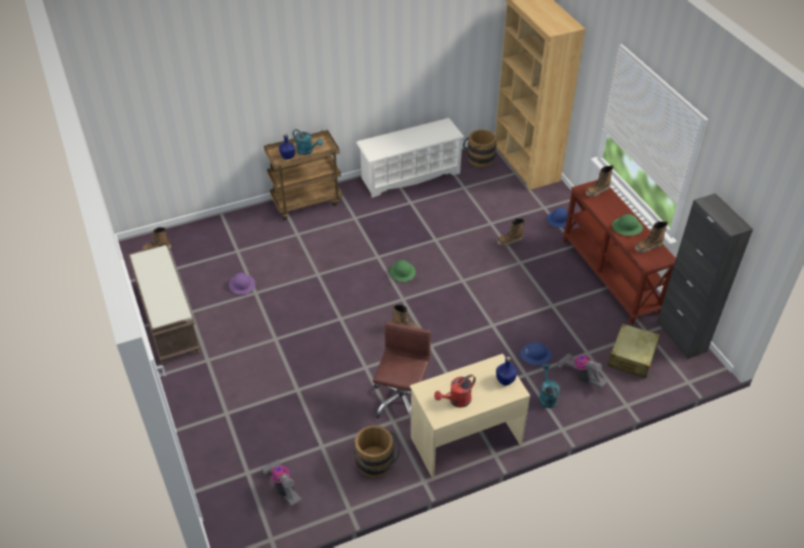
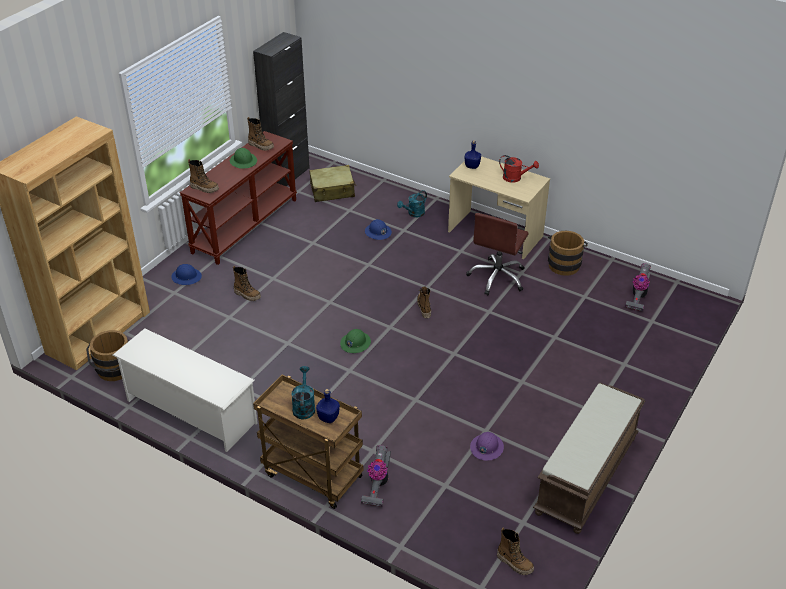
camera: 125 degrees left, 5 degrees down
brown office chair [373,321,431,421] -> brown office chair turned 45 degrees counterclockwise [466,213,529,295]
vacuum cleaner [557,353,608,388] -> vacuum cleaner moved to [361,445,391,507]

